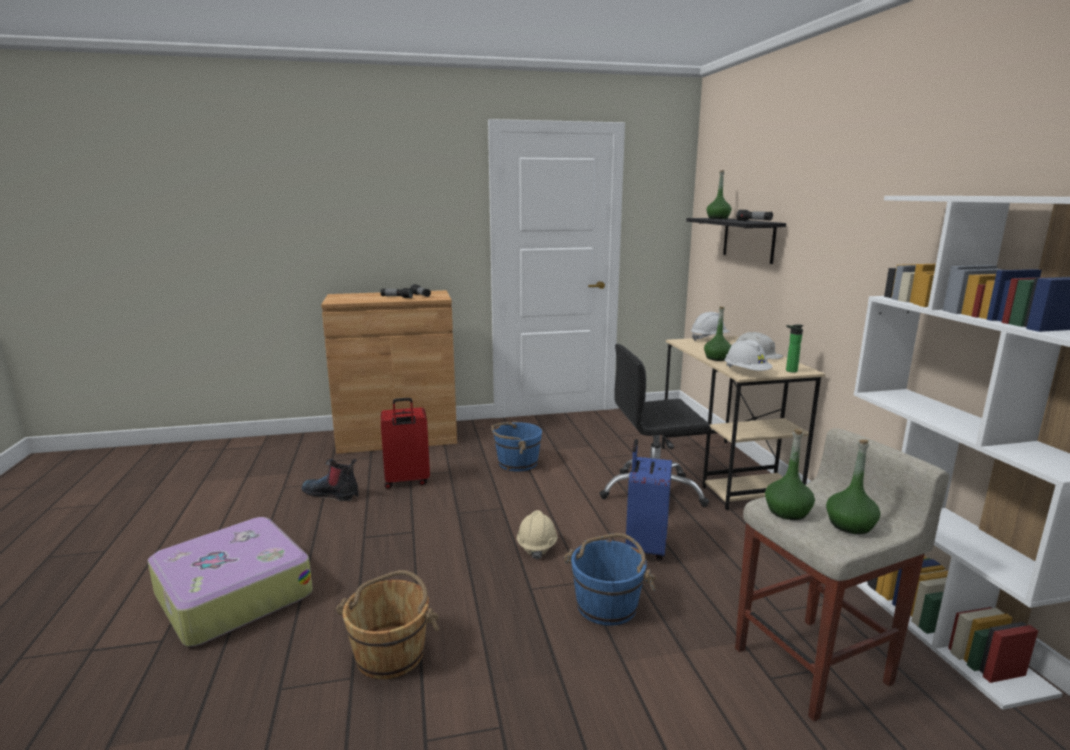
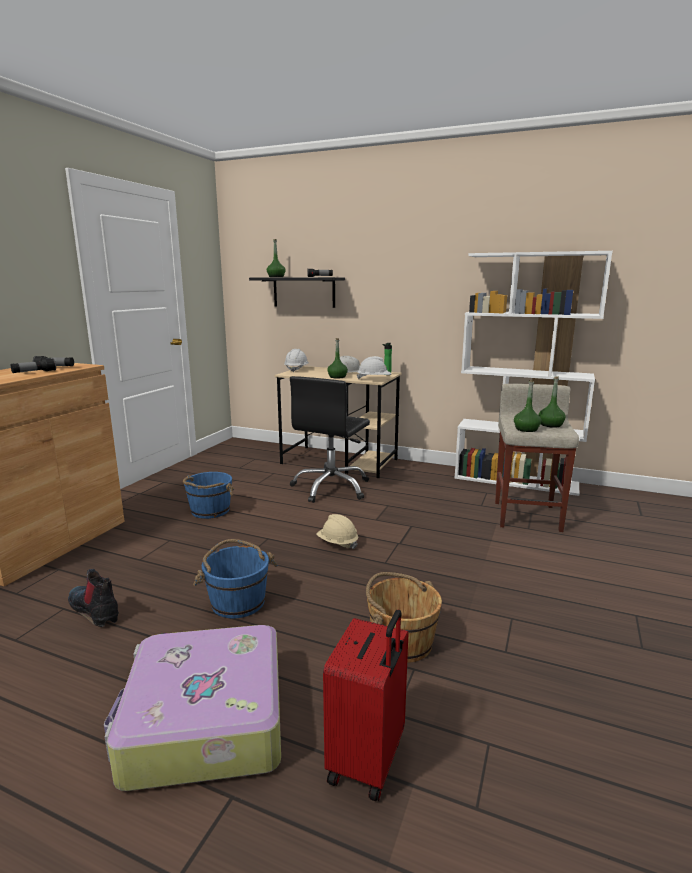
camera: 55 degrees left, 0 degrees up
boot [302,459,358,501] -> boot turned 75 degrees clockwise [68,569,119,627]
red suitcase [381,398,430,489] -> red suitcase moved to [323,609,408,801]
blue bucket [564,533,656,626] -> blue bucket moved to [193,539,278,619]
blue suitcase [626,439,672,561] -> none

